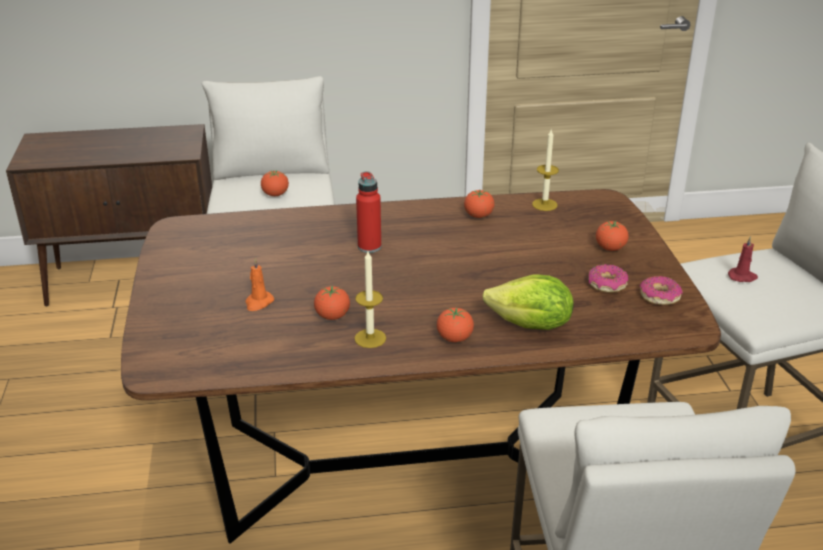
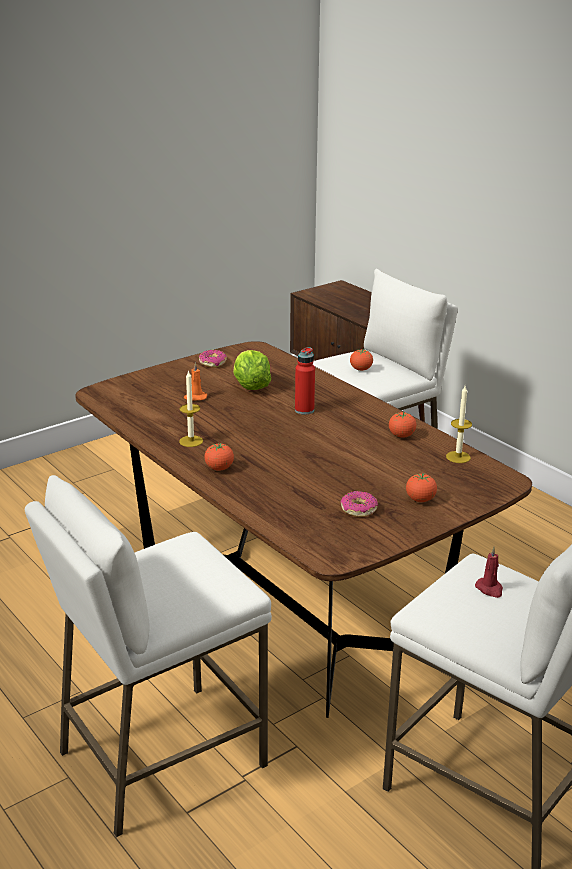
camera: 60 degrees right, 5 degrees down
tomato [314,286,350,320] -> none
lettuce [482,274,574,330] -> lettuce moved to [233,350,271,390]
donut [639,276,683,305] -> donut moved to [199,350,227,368]

